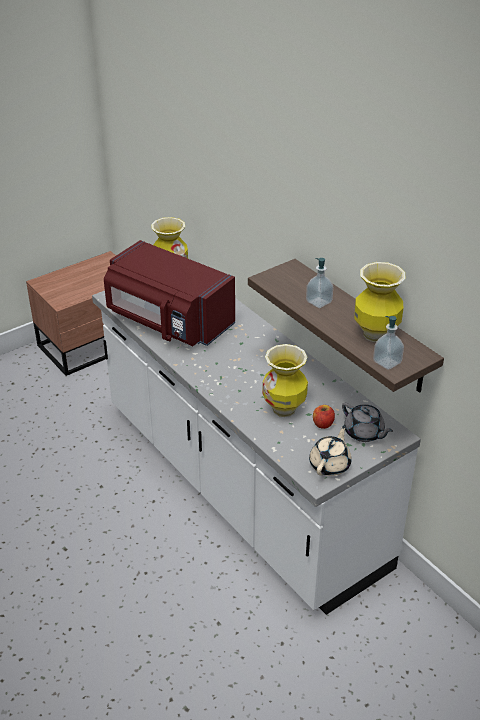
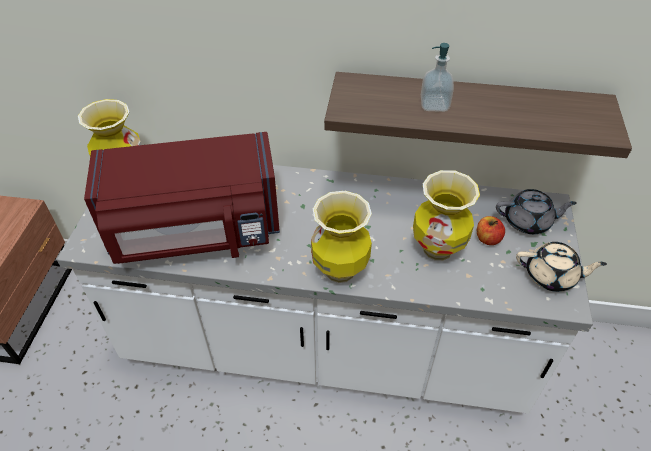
camera: 45 degrees left, 10 degrees up
beige teapot [309,425,352,476] -> beige teapot turned 120 degrees clockwise [516,242,607,292]
vase [354,262,406,342] -> vase moved to [311,191,372,283]
soap dispenser [373,316,404,370] -> none

